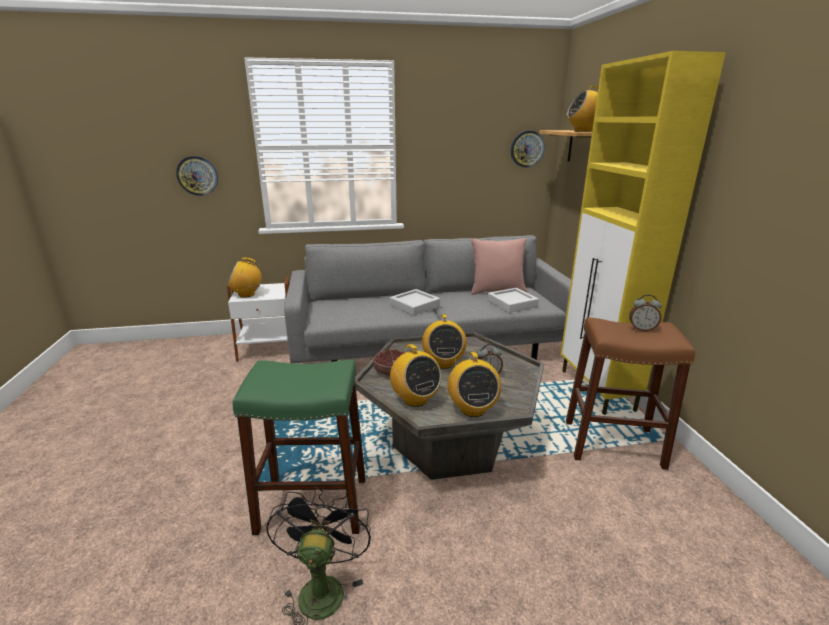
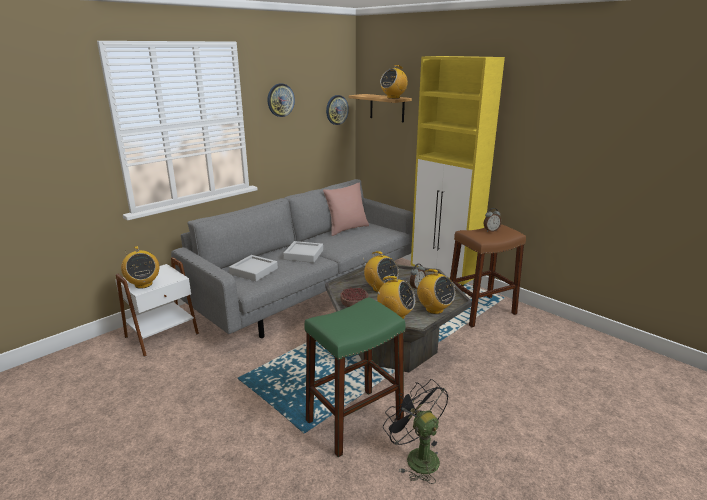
camera: 35 degrees left, 0 degrees up
wall clock [176,156,218,196] -> wall clock moved to [268,84,295,117]
radio [227,258,262,298] -> radio turned 75 degrees counterclockwise [121,246,159,289]
grey tray [488,288,539,313] -> grey tray moved to [229,255,278,281]

